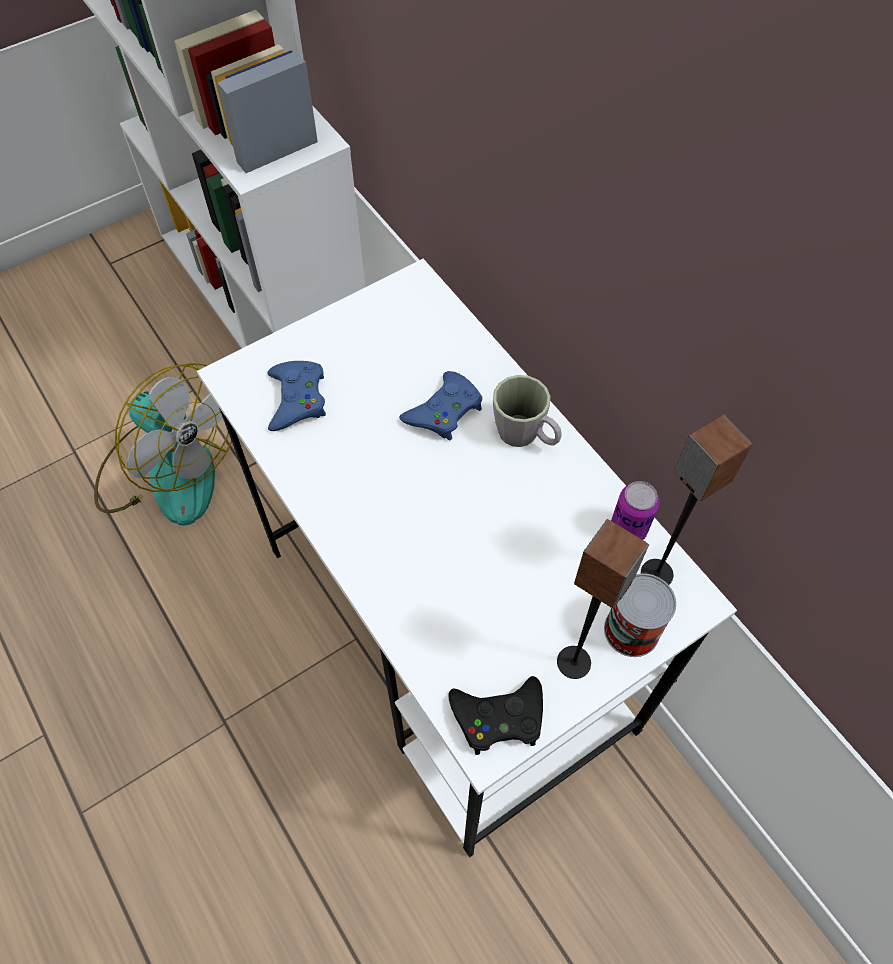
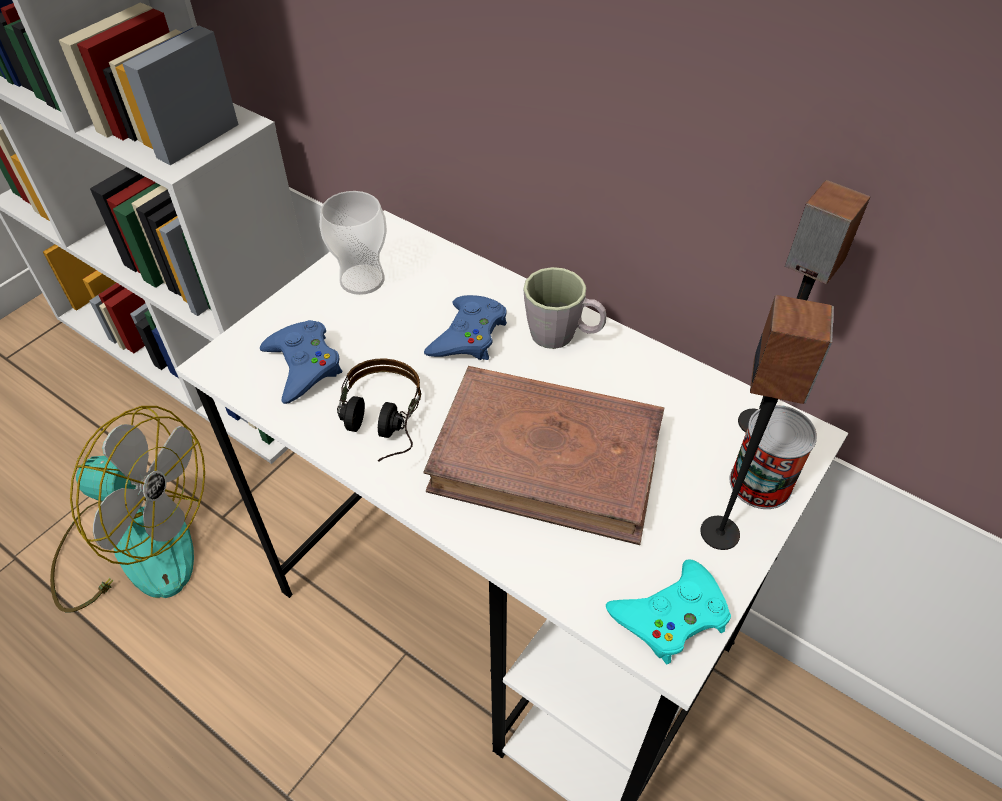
camera: 20 degrees left, 10 degrees down
black game controller [449,676,543,755] -> turquoise game controller [606,559,731,664]
can [611,481,659,540] -> none
none -> cup [319,191,387,295]
none -> headphones [337,358,421,462]
none -> brown book [423,366,664,545]

